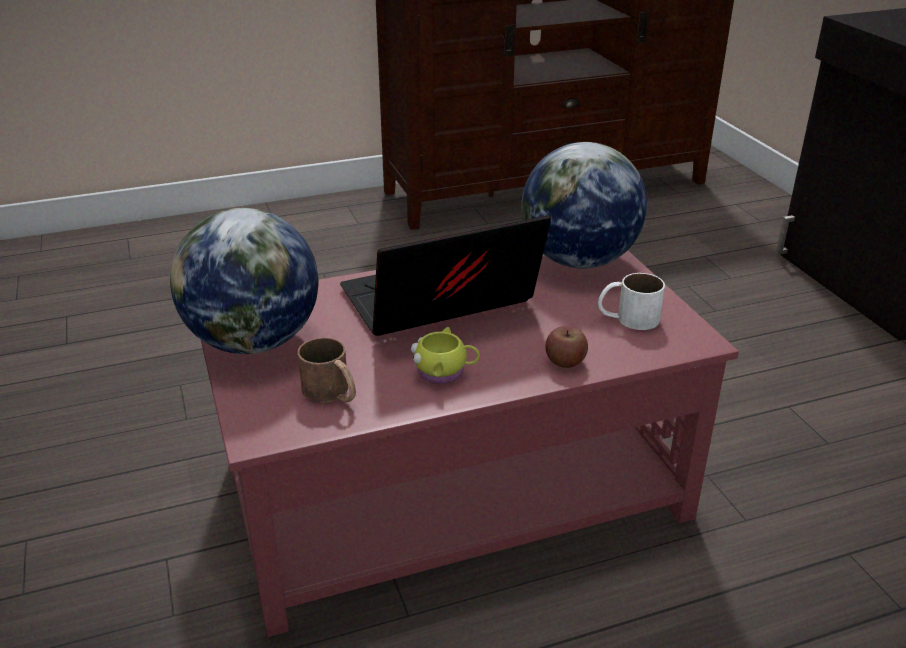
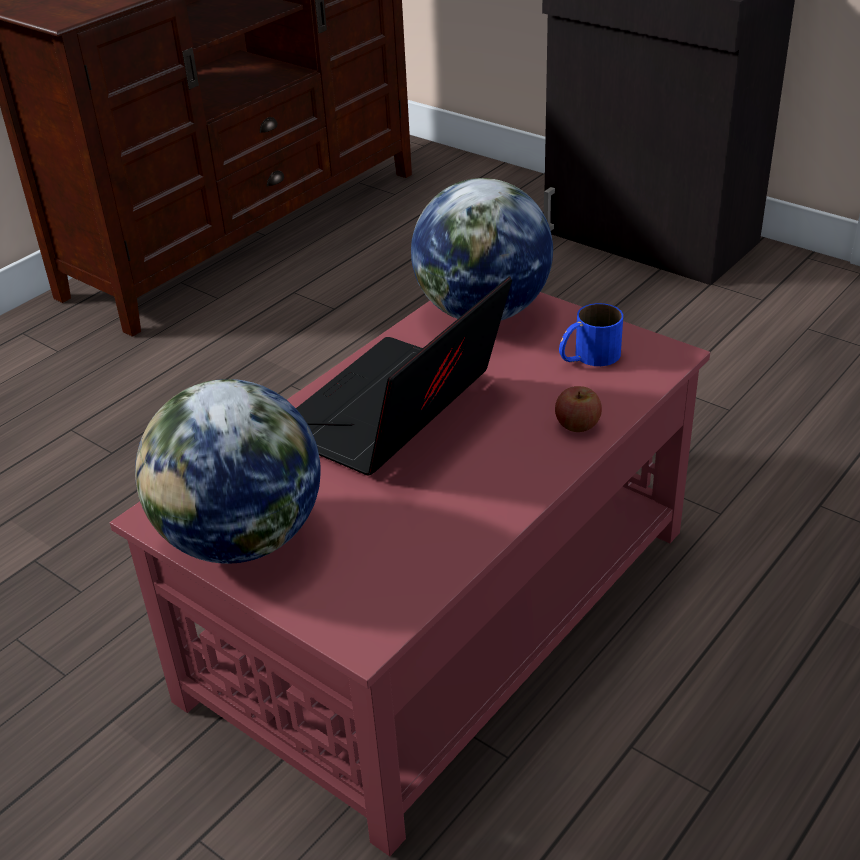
camera: 30 degrees left, 5 degrees up
brown mug [298,337,356,403] -> none
yellow mug [411,327,480,384] -> none
white mug [598,273,665,330] -> blue mug [559,303,623,366]

